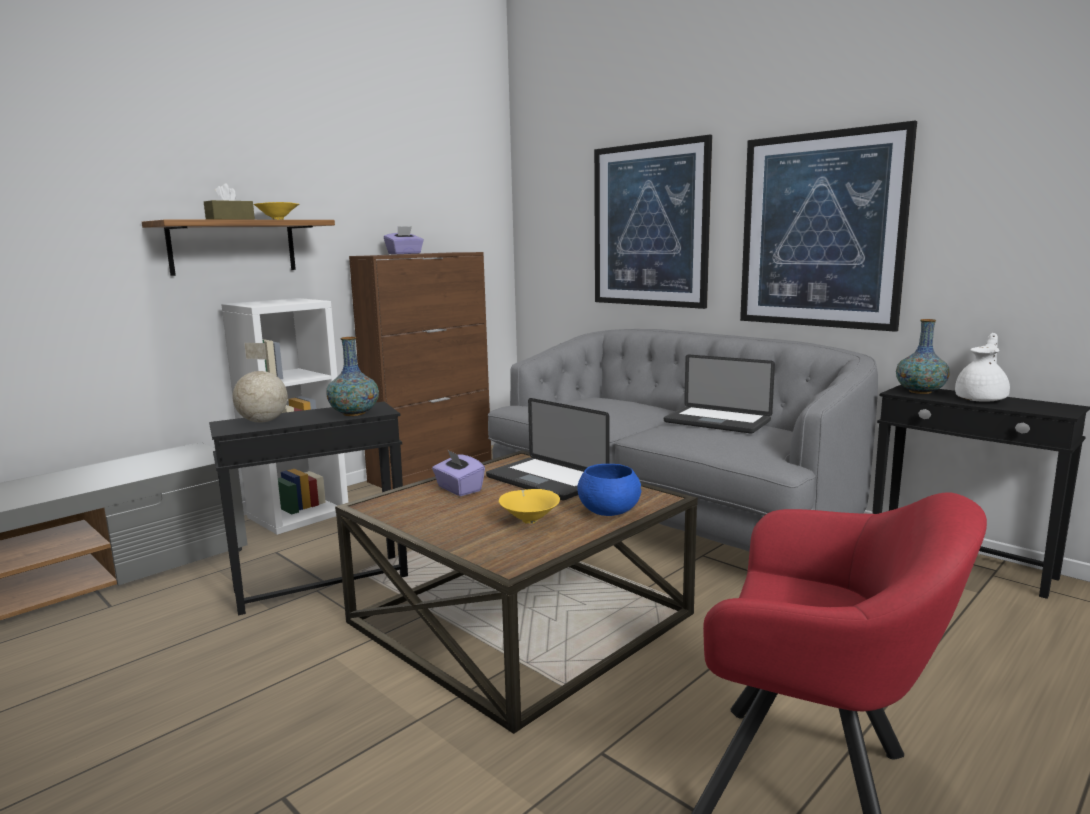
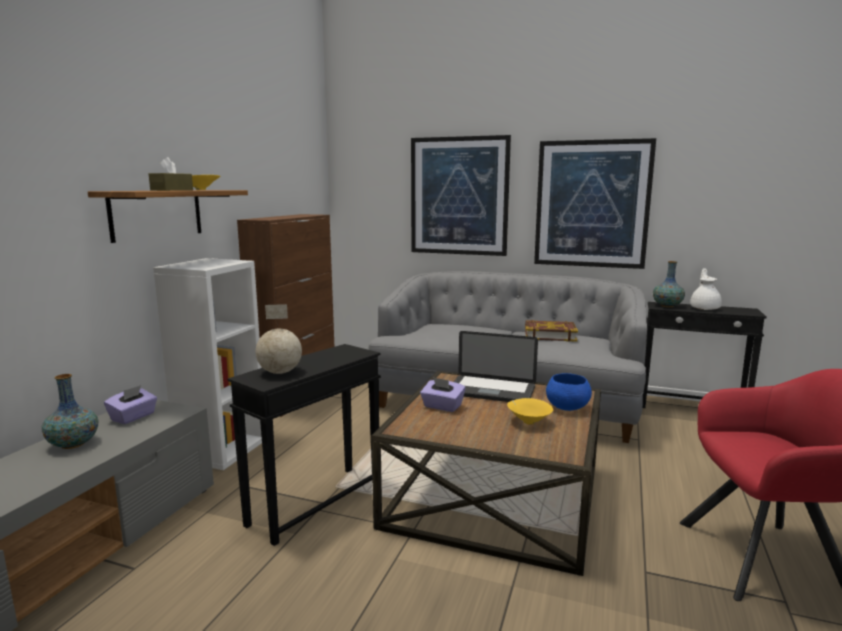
camera: 25 degrees left, 0 degrees up
vase [327,337,379,416] -> vase moved to [42,374,98,449]
purple tissue box [384,226,424,254] -> purple tissue box moved to [104,385,157,424]
laptop [664,355,775,433] -> book [525,320,578,342]

